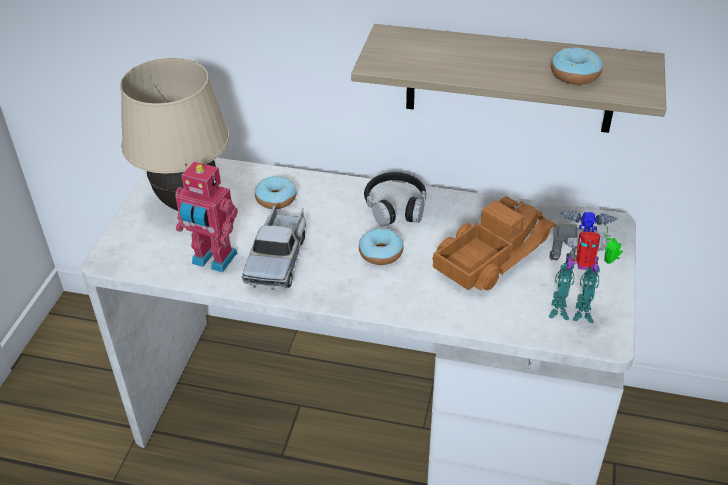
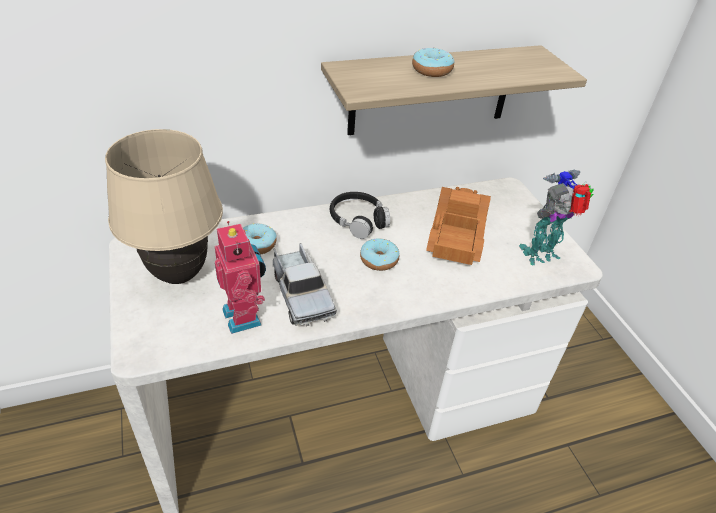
camera: 35 degrees left, 0 degrees up
toy robot [175,162,238,273] -> toy robot turned 105 degrees counterclockwise [215,221,266,334]
donut [551,47,603,85] -> donut moved to [412,48,455,77]

